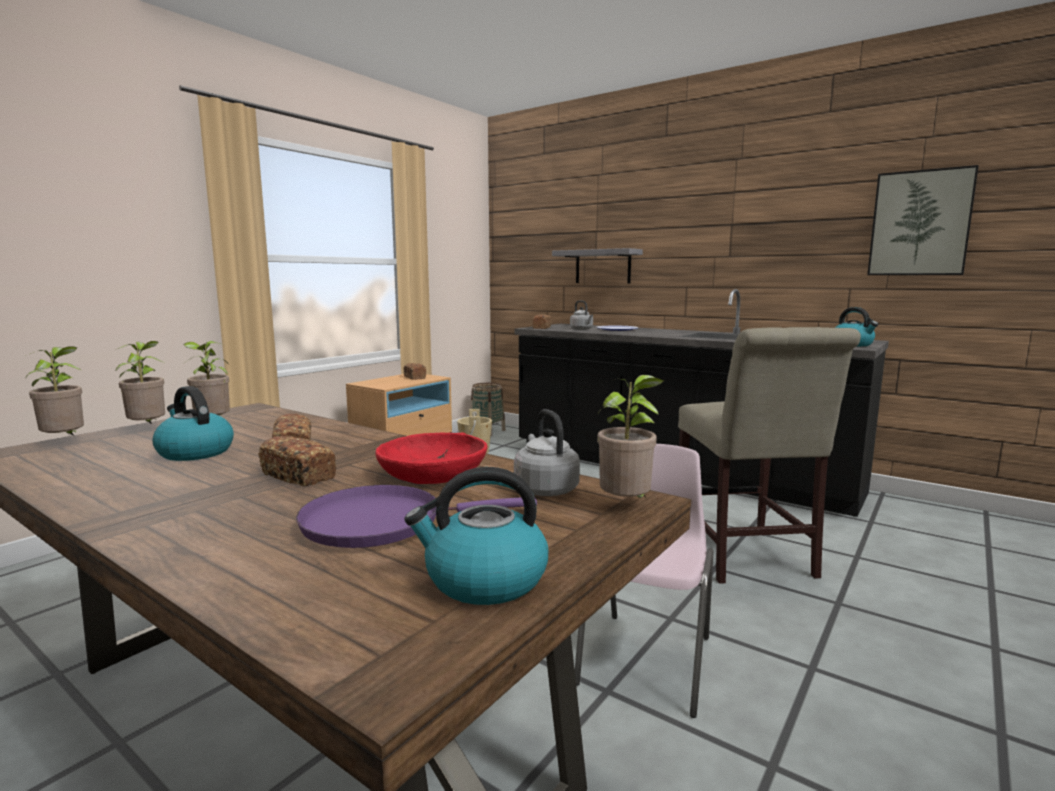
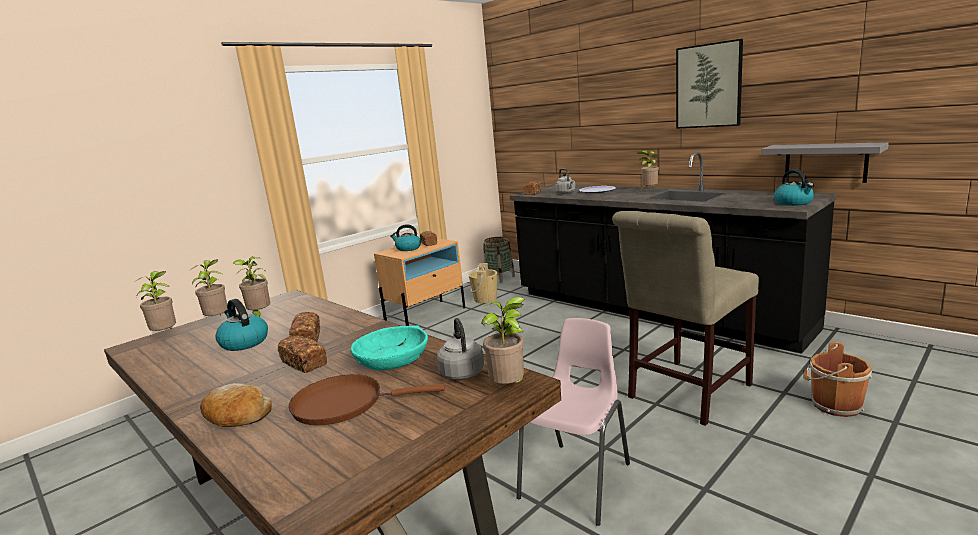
camera: 10 degrees right, 5 degrees up
purple frying pan [296,485,537,548] -> brown frying pan [288,374,445,426]
red bowl [376,432,488,484] -> turquoise bowl [351,325,428,370]
kettle [404,467,548,605] -> kettle moved to [390,224,421,251]
grey shelf [552,248,643,283] -> grey shelf moved to [761,142,889,183]
beige chair [678,327,861,584] -> beige chair turned 45 degrees clockwise [612,211,759,426]
picture [867,165,979,275] -> picture moved to [676,39,743,129]
none -> bread [200,383,272,427]
none -> potted plant [637,150,659,191]
none -> brown bucket [804,342,872,417]

